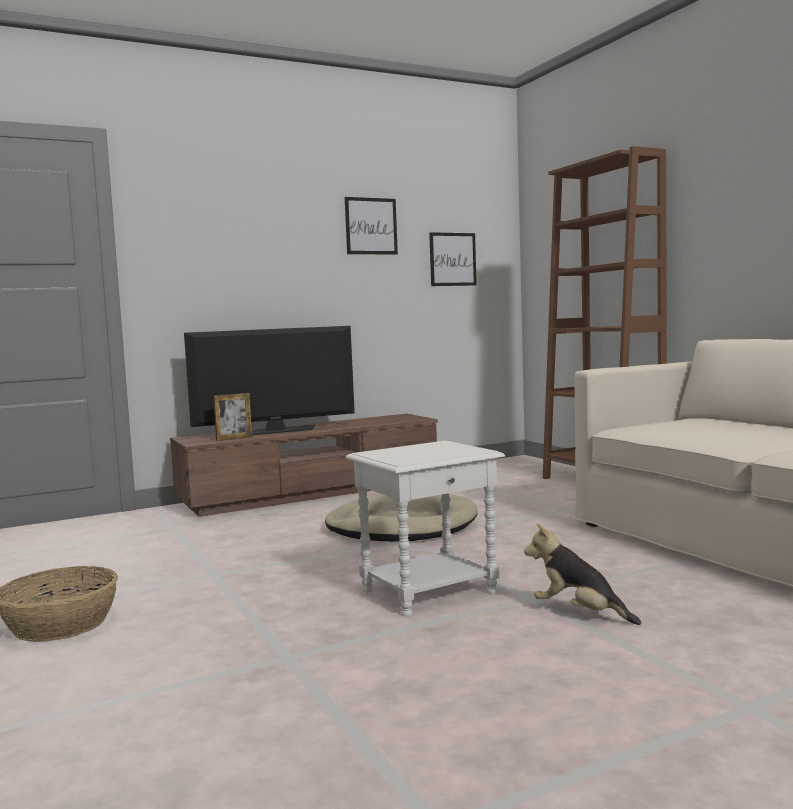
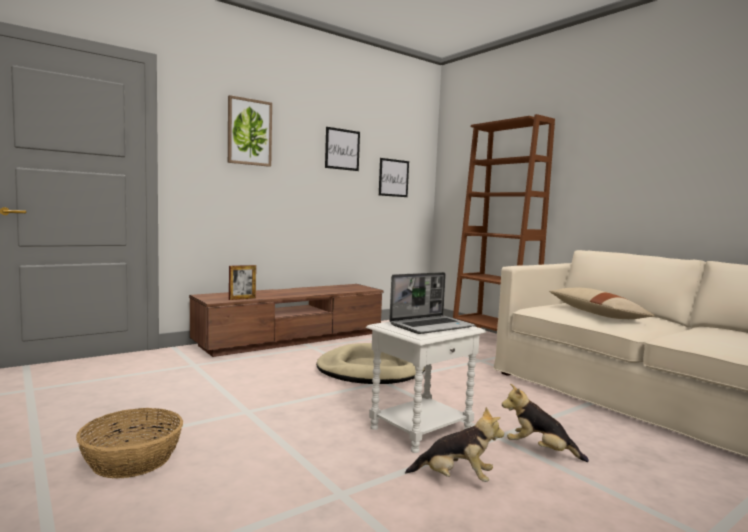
camera: 10 degrees left, 0 degrees up
television [184,326,355,435] -> none
none -> picture [228,95,272,167]
none -> laptop [389,272,475,334]
none -> plush toy [405,407,504,482]
none -> beige pillow [549,288,655,319]

